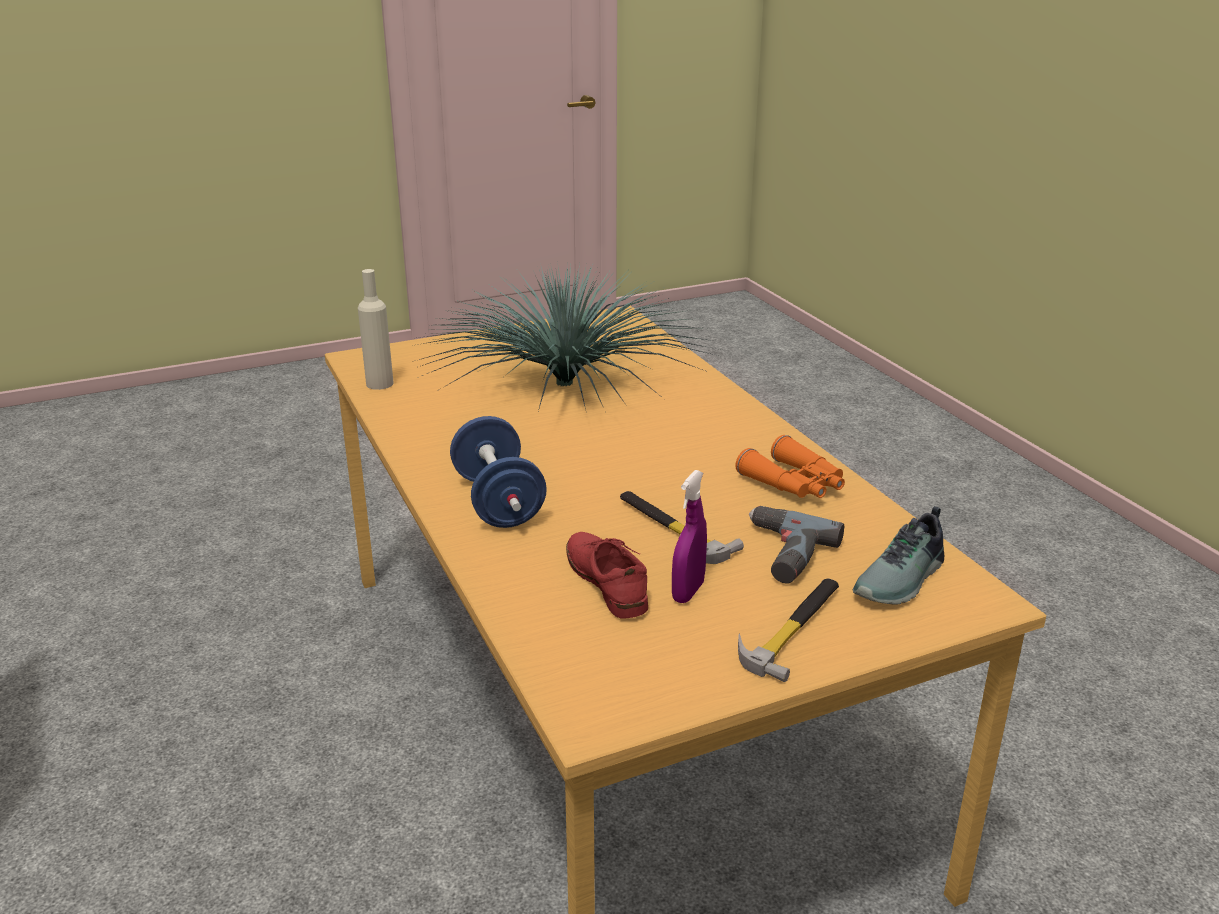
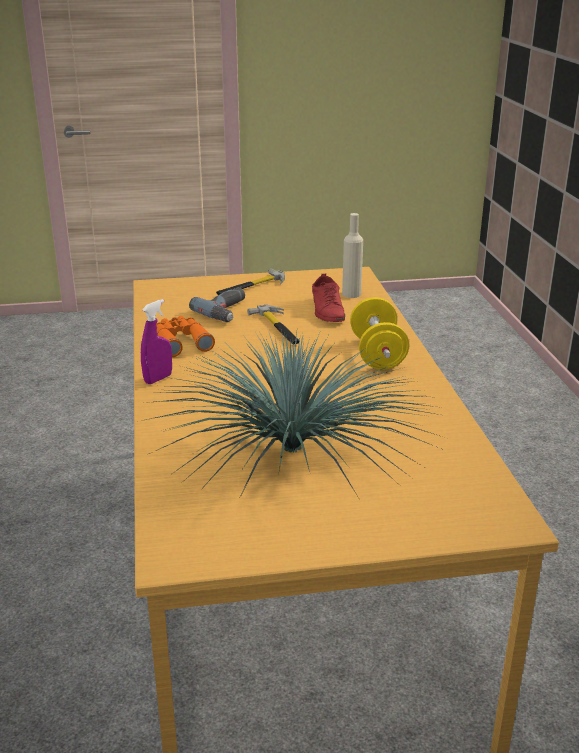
camera: 165 degrees left, 0 degrees up
beige bottle [358,269,394,390] -> beige bottle moved to [342,213,363,298]
blue dumbbell [450,416,547,528] -> yellow dumbbell [350,297,409,370]
purple spray bottle [672,470,707,603] -> purple spray bottle moved to [141,299,172,384]
shoe [853,506,944,604] -> none

